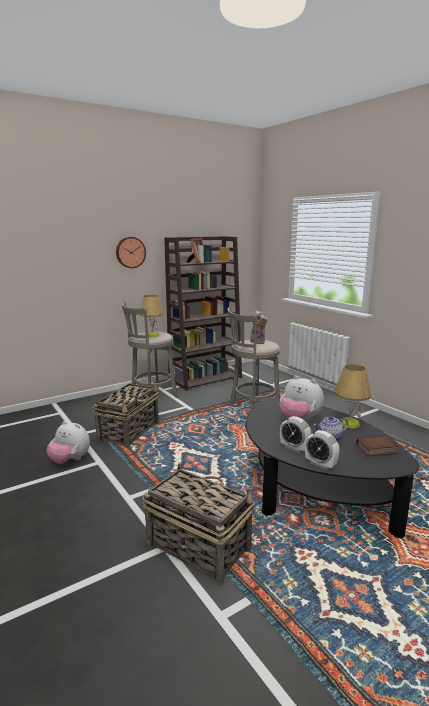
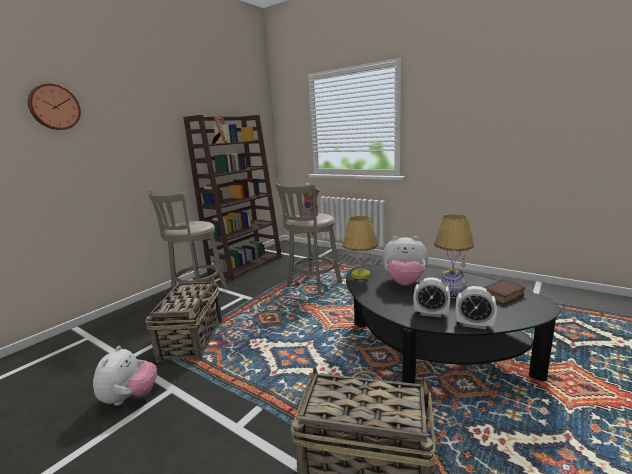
camera: 20 degrees left, 0 degrees up
plush toy [46,421,90,464] -> plush toy turned 90 degrees counterclockwise [93,346,157,406]
wall clock [116,237,146,268] -> wall clock moved to [28,83,81,130]
table lamp [140,295,164,337] -> table lamp moved to [343,216,378,279]

